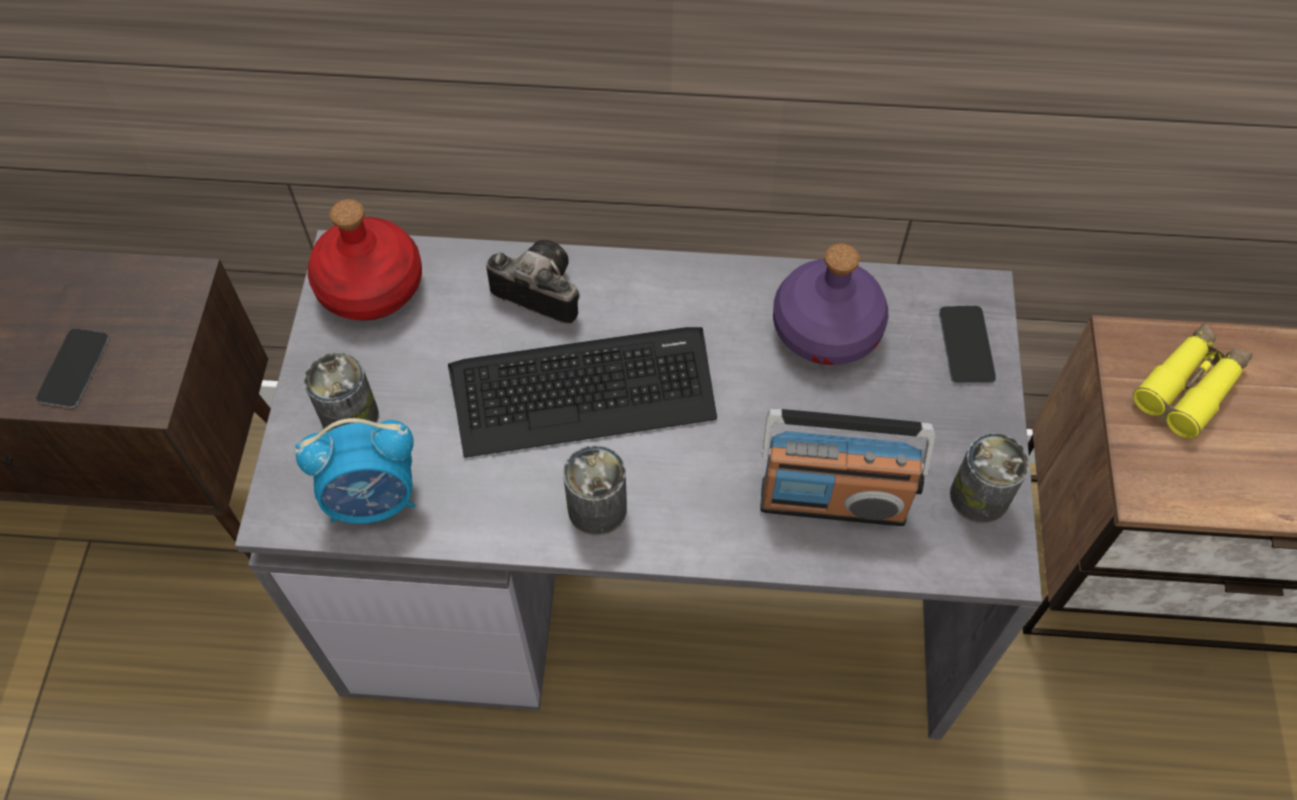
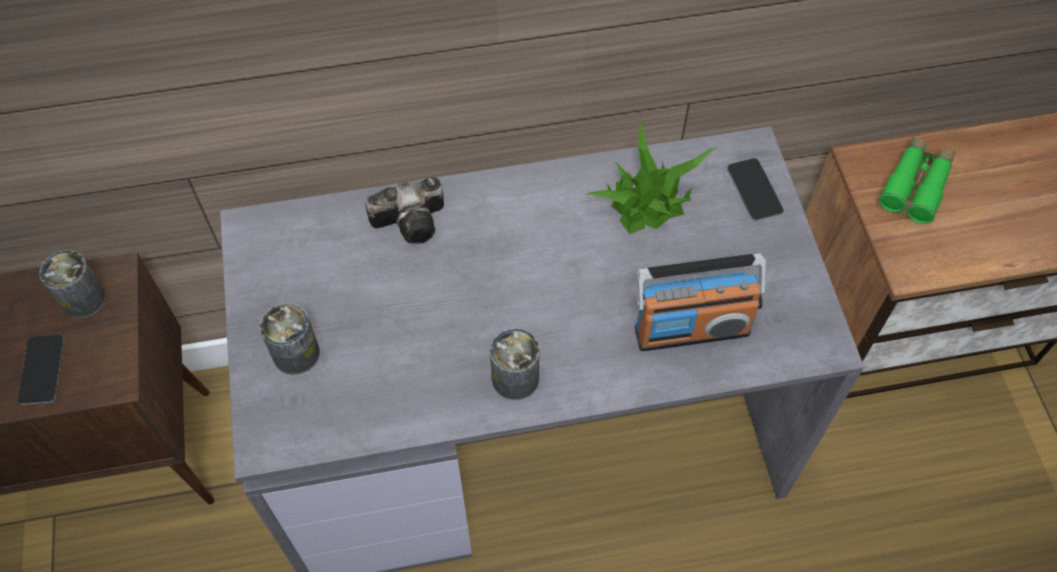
camera: 15 degrees left, 0 degrees up
alarm clock [295,418,416,524] -> none
red bottle [308,199,422,321] -> none
keyboard [448,327,717,458] -> none
camera [486,240,580,324] -> camera turned 150 degrees clockwise [365,177,444,244]
purple bottle [773,243,888,365] -> potted plant [585,122,717,234]
can [950,433,1030,523] -> can moved to [40,250,106,318]
yellow binoculars [1133,324,1252,439] -> green binoculars [879,135,955,224]

